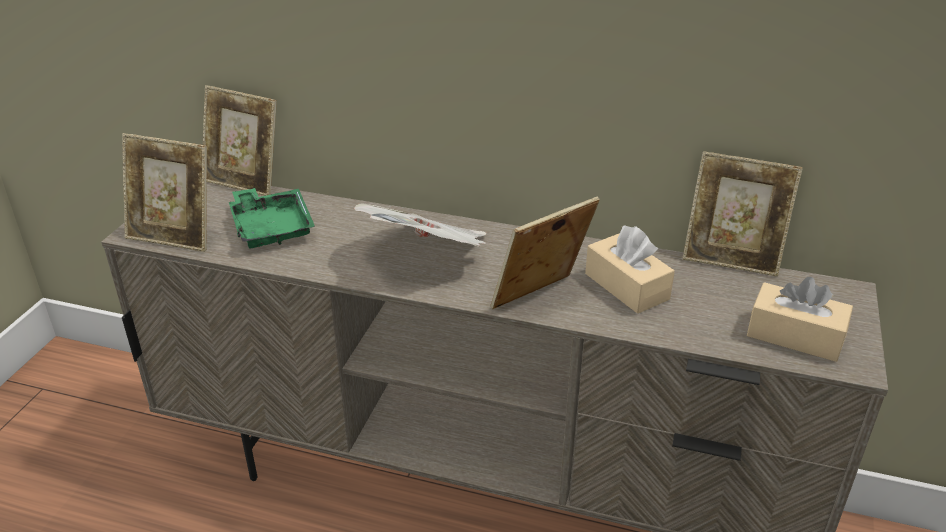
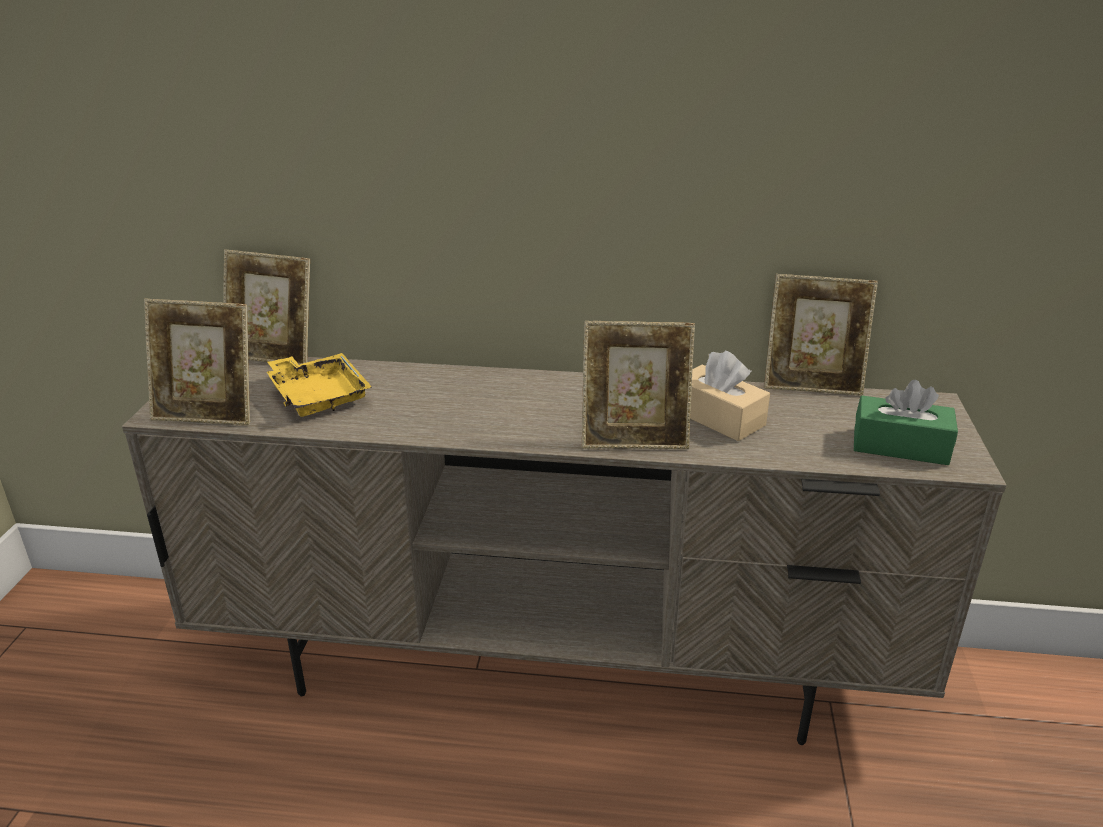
camera: 10 degrees left, 5 degrees down
green tray [229,188,315,248] -> yellow tray [267,353,372,417]
newspaper [354,203,486,246] -> none
picture frame [490,196,600,309] -> picture frame turned 135 degrees counterclockwise [582,321,695,449]
beige tissue box [747,277,853,362] -> green tissue box [854,380,958,465]

